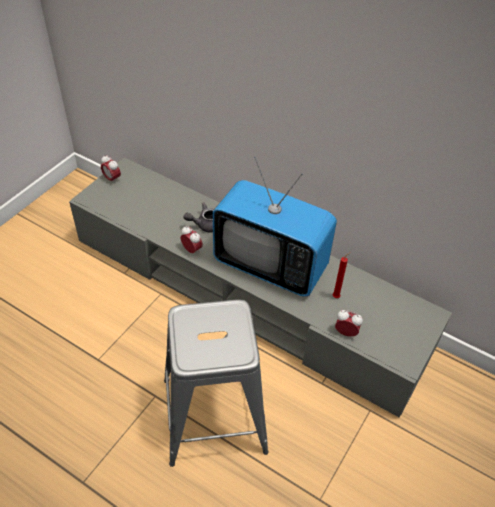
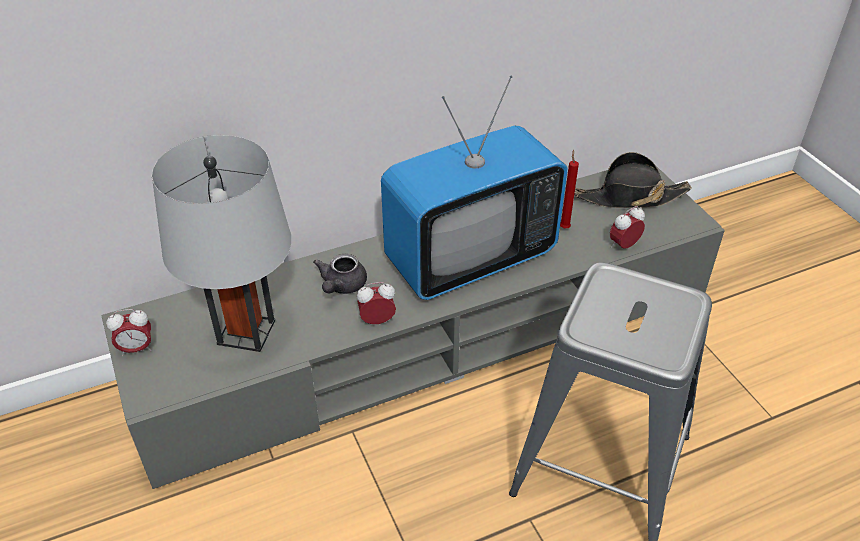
camera: 55 degrees left, 5 degrees down
none -> grey table lamp [152,135,292,352]
none -> black hat [574,152,692,208]

